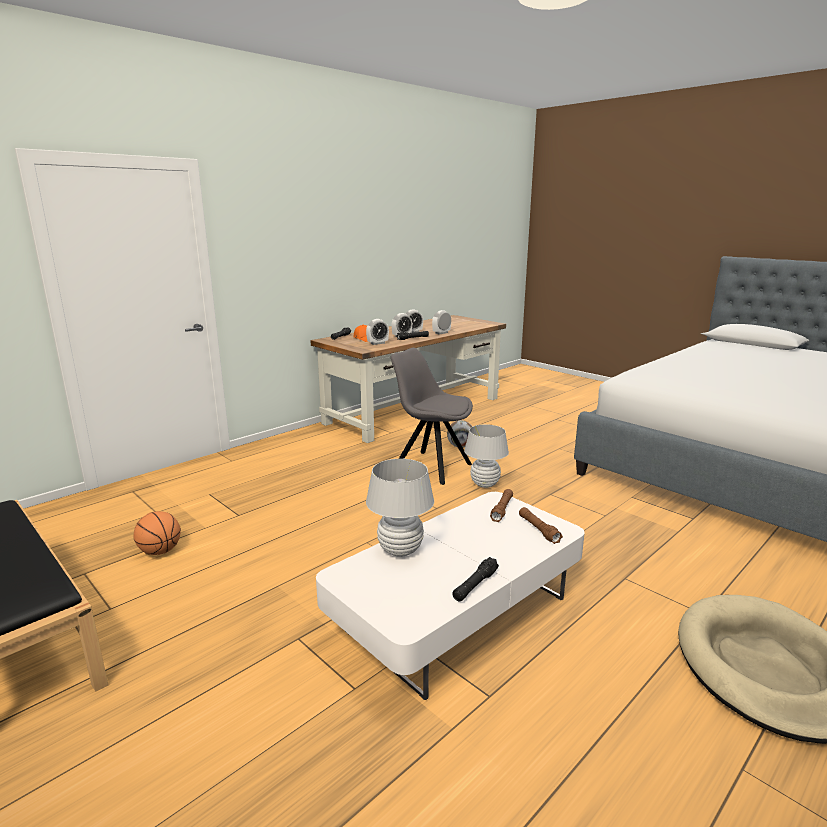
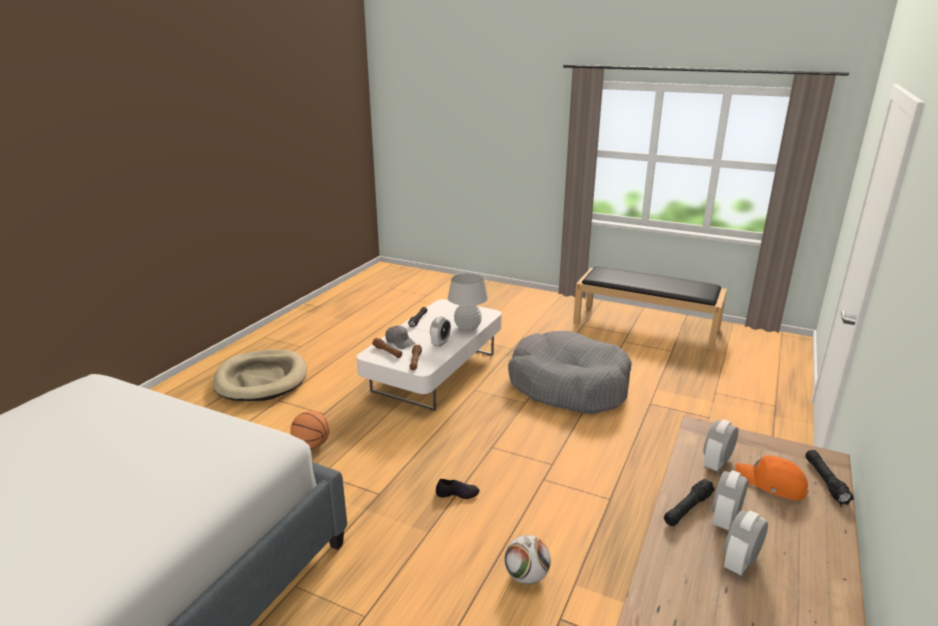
camera: 160 degrees right, 5 degrees up
basketball [134,511,181,555] -> basketball moved to [290,411,330,449]
grey chair [391,348,473,485] -> none
alarm clock [432,310,451,335] -> alarm clock moved to [430,317,451,347]
white table lamp [464,424,509,488] -> black shoe [436,479,480,499]
none -> grey cap [385,326,416,349]
none -> grey dog bed [508,331,632,414]

